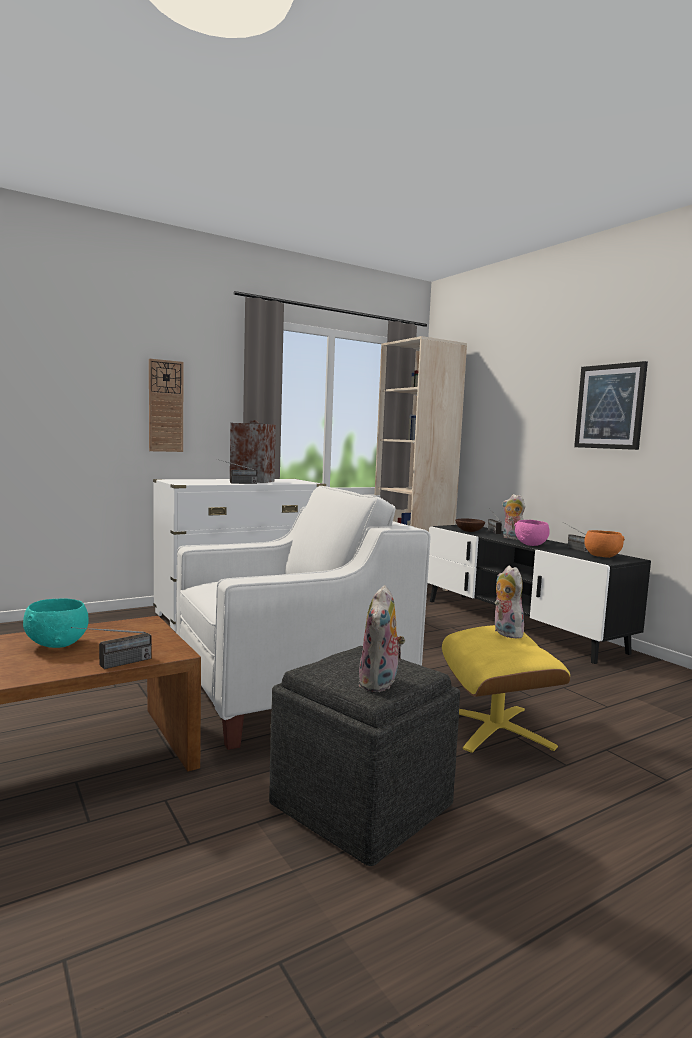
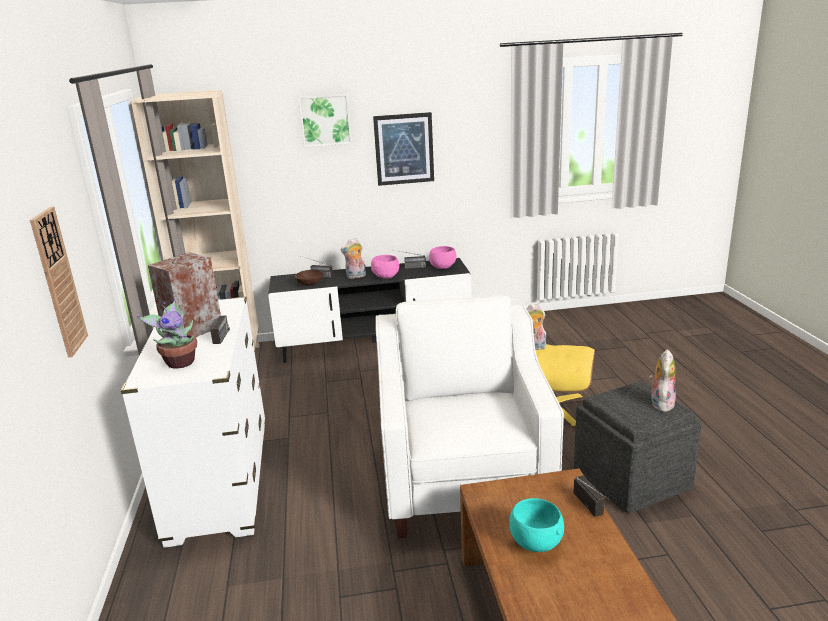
camera: 65 degrees left, 15 degrees up
plush toy [359,585,405,692] -> plush toy turned 105 degrees counterclockwise [649,349,676,412]
orange bowl [584,530,625,558] -> pink bowl [429,246,457,269]
none -> potted plant [137,297,197,369]
none -> picture [298,94,352,147]

